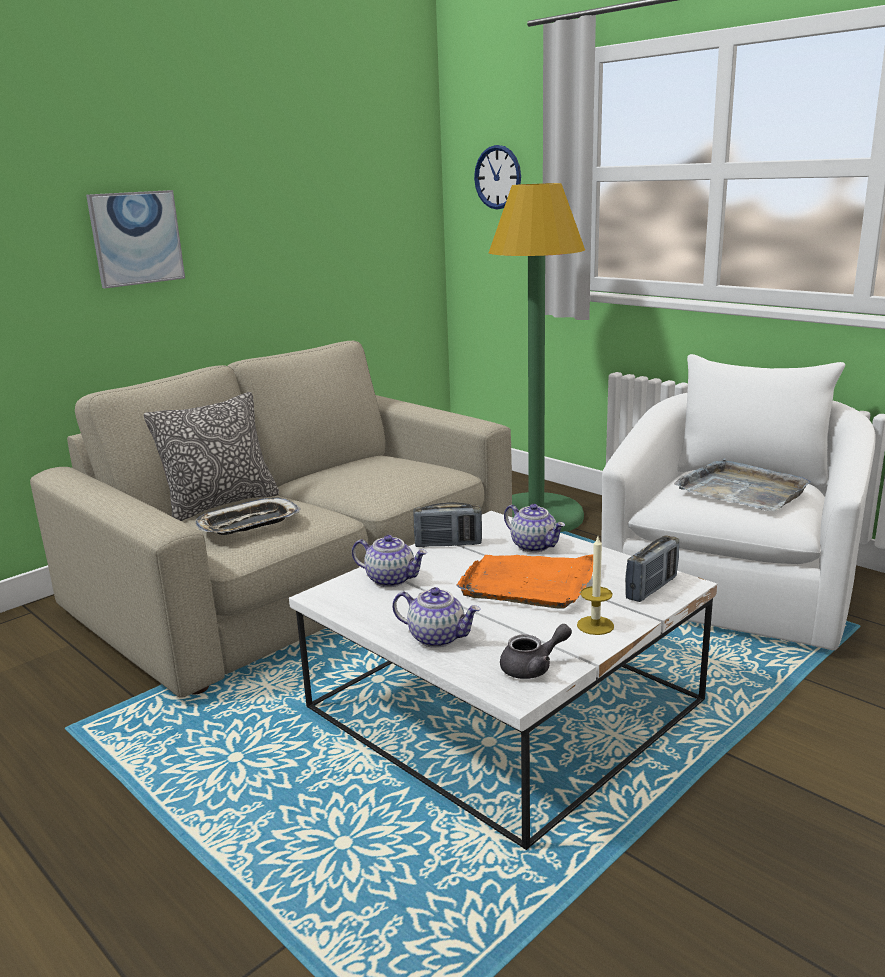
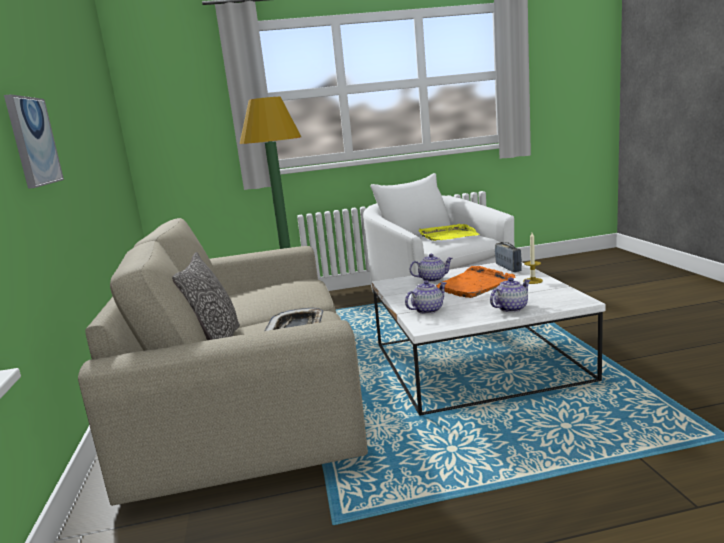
camera: 55 degrees left, 5 degrees down
radio [413,502,482,548] -> none
wall clock [474,145,521,209] -> none
grey teapot [500,624,572,679] -> none
grey tray [674,458,811,511] -> yellow tray [418,224,480,241]

